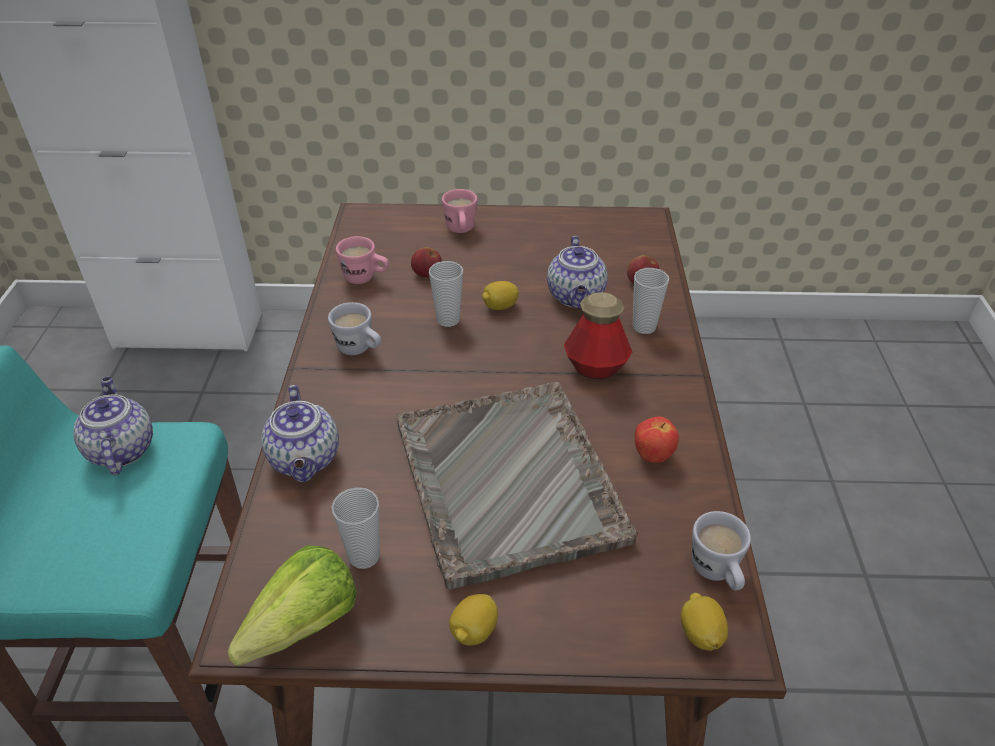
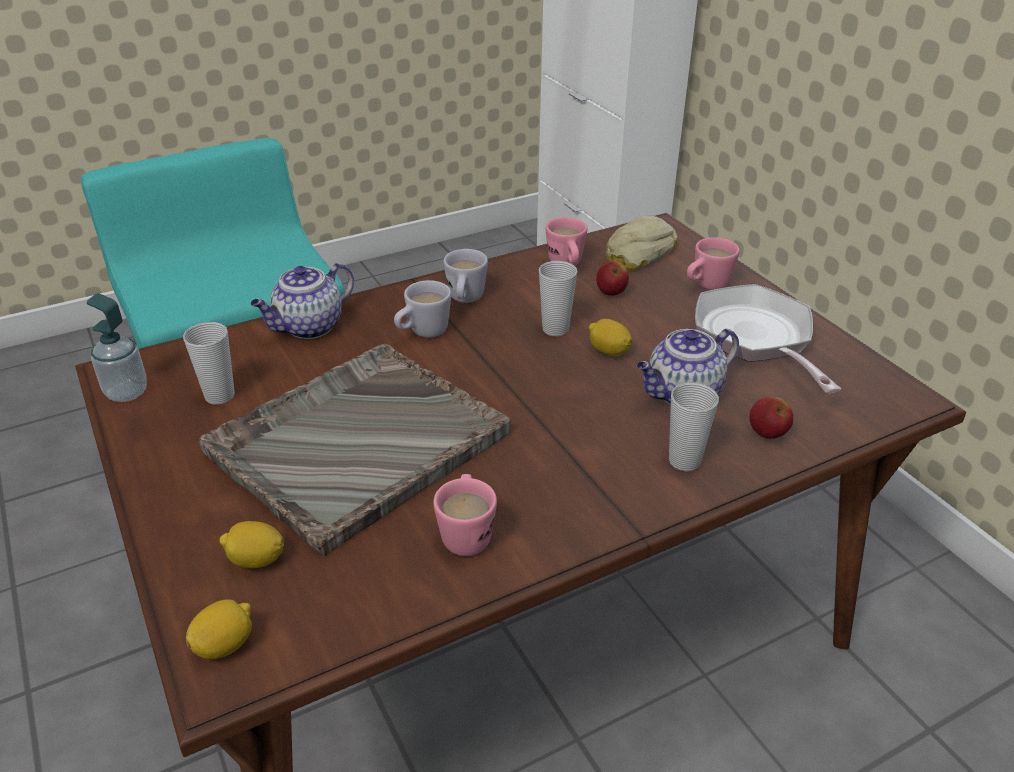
camera: 60 degrees right, 5 degrees down
teapot [73,377,153,475] -> none
lettuce [227,545,357,666] -> soap dispenser [87,293,147,402]
lemon [449,594,498,646] -> lemon moved to [219,521,284,568]
bottle [564,292,632,379] -> none
apple [635,417,679,463] -> pink mug [433,474,497,556]
white mug [692,511,751,590] -> white mug moved to [394,280,451,338]
none -> bread [606,215,678,270]
none -> frying pan [695,284,841,393]

